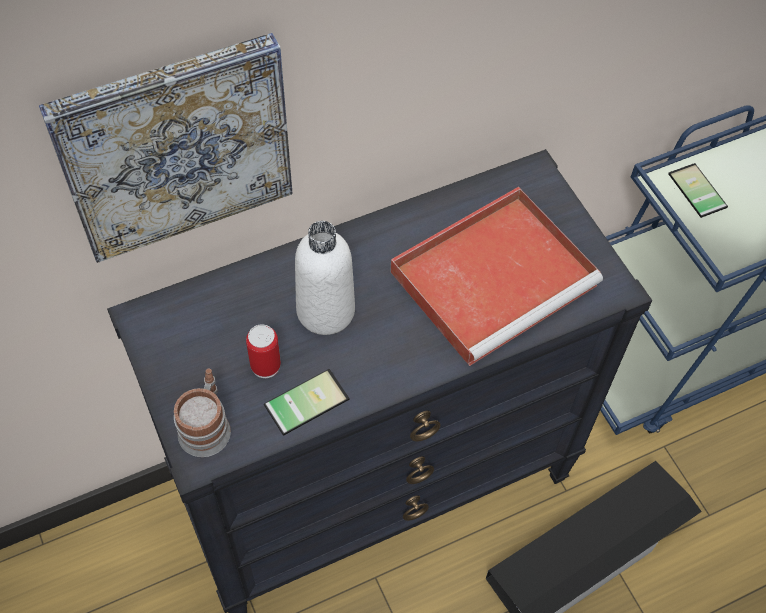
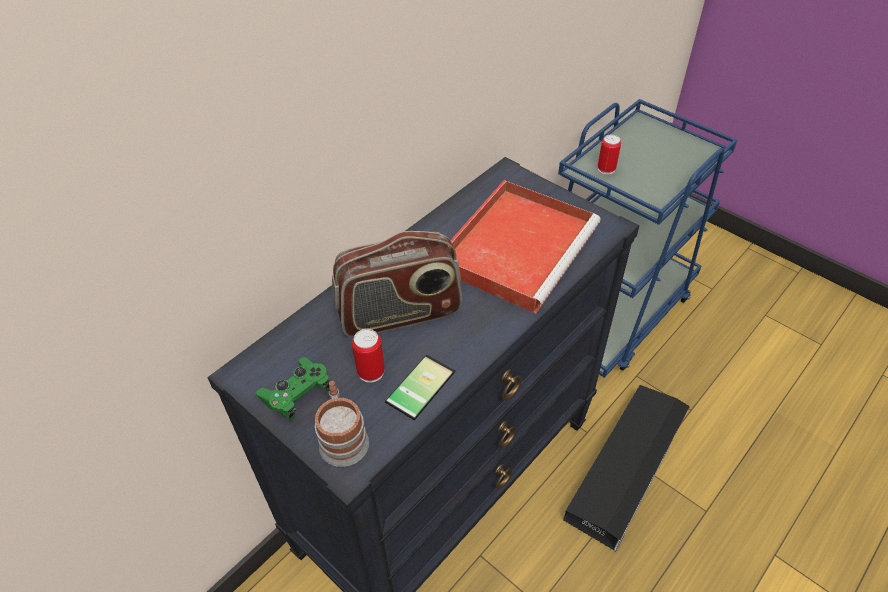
camera: 20 degrees left, 10 degrees down
picture [39,33,293,263] -> none
white bottle [295,221,355,335] -> radio [332,231,462,338]
phone [668,163,728,218] -> can [598,134,621,175]
none -> green game controller [256,357,330,421]

